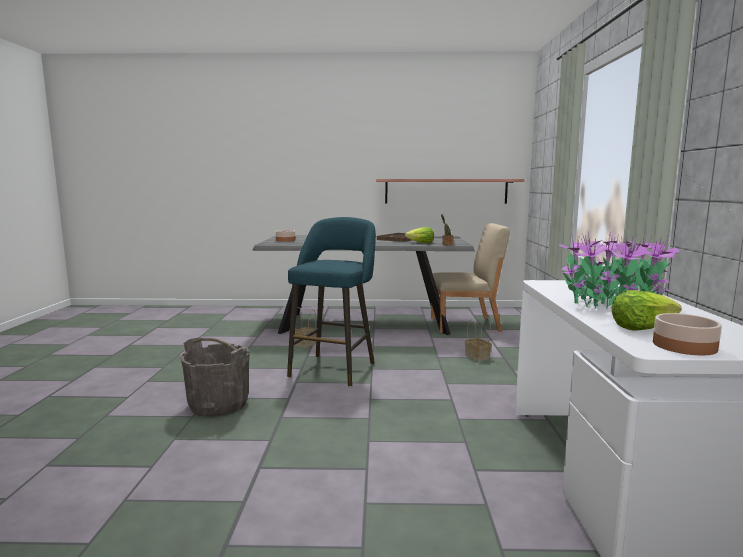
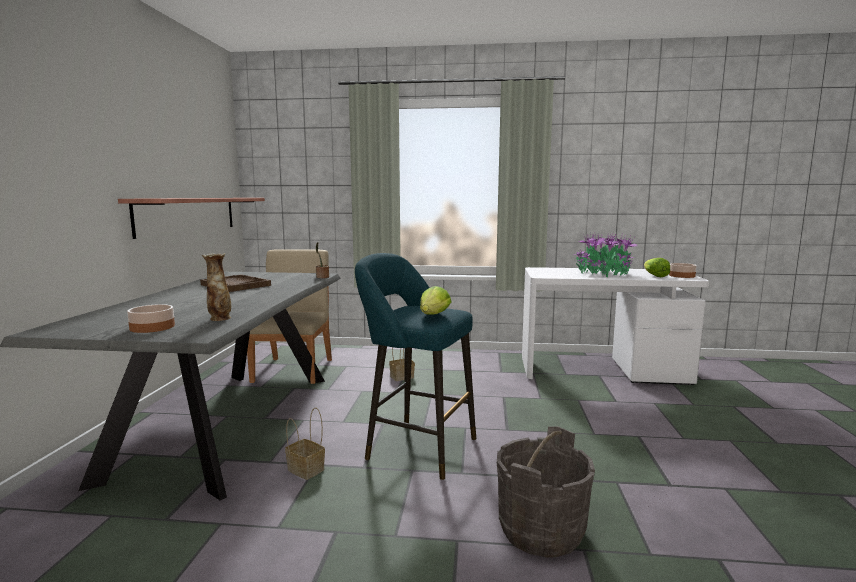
camera: 85 degrees left, 0 degrees up
lettuce [405,227,434,243] -> lettuce moved to [420,286,452,315]
none -> vase [202,253,231,321]

